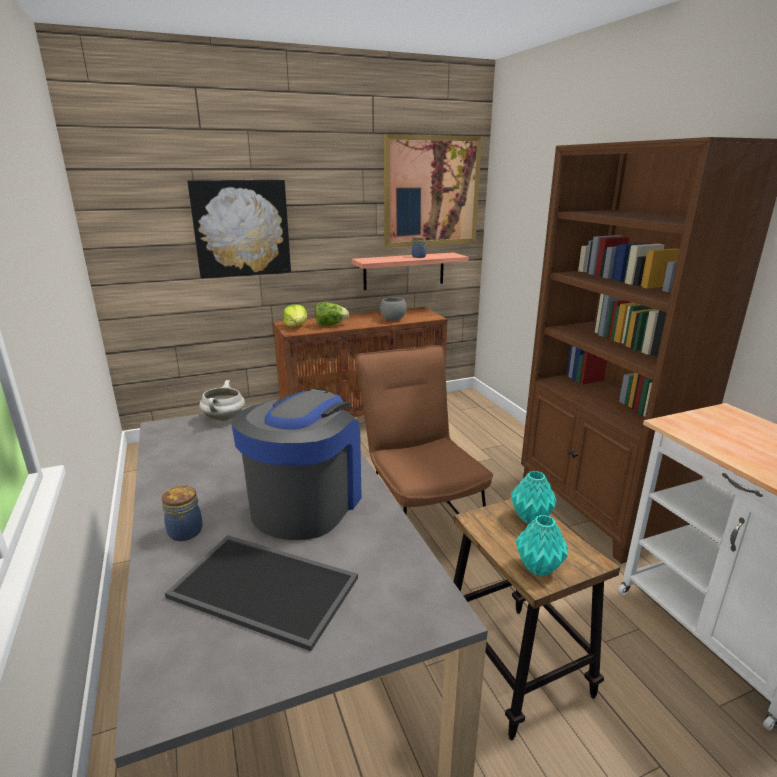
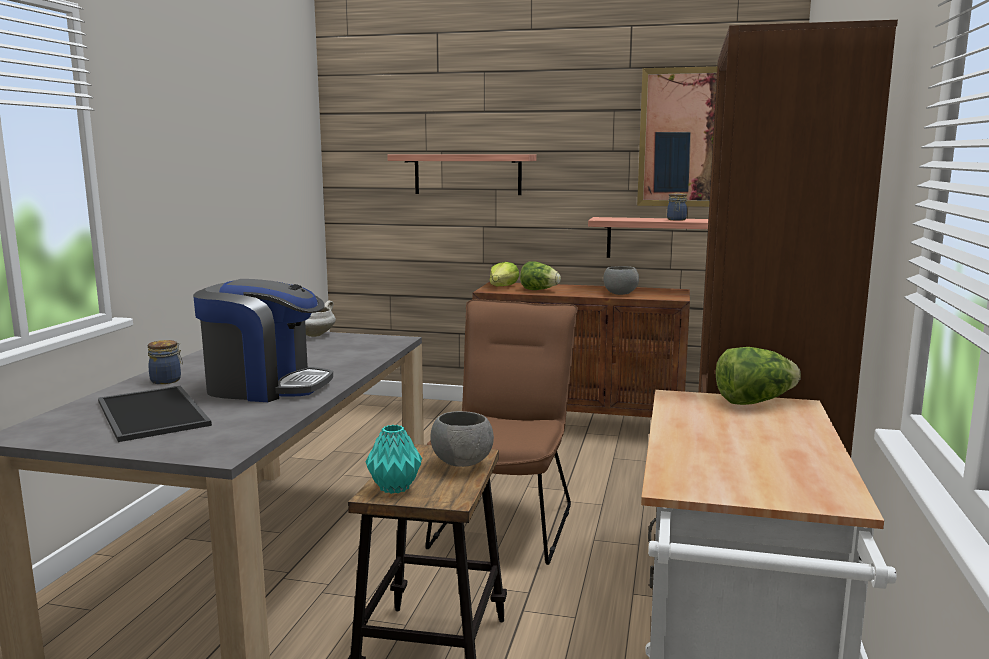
camera: 35 degrees right, 10 degrees down
picture [187,180,291,278] -> shelf [387,155,537,195]
coffee machine [231,388,362,540] -> coffee machine turned 45 degrees clockwise [193,279,333,402]
turquoise vase [511,471,557,523] -> grey bowl [430,411,494,467]
none -> lettuce [716,347,801,405]

